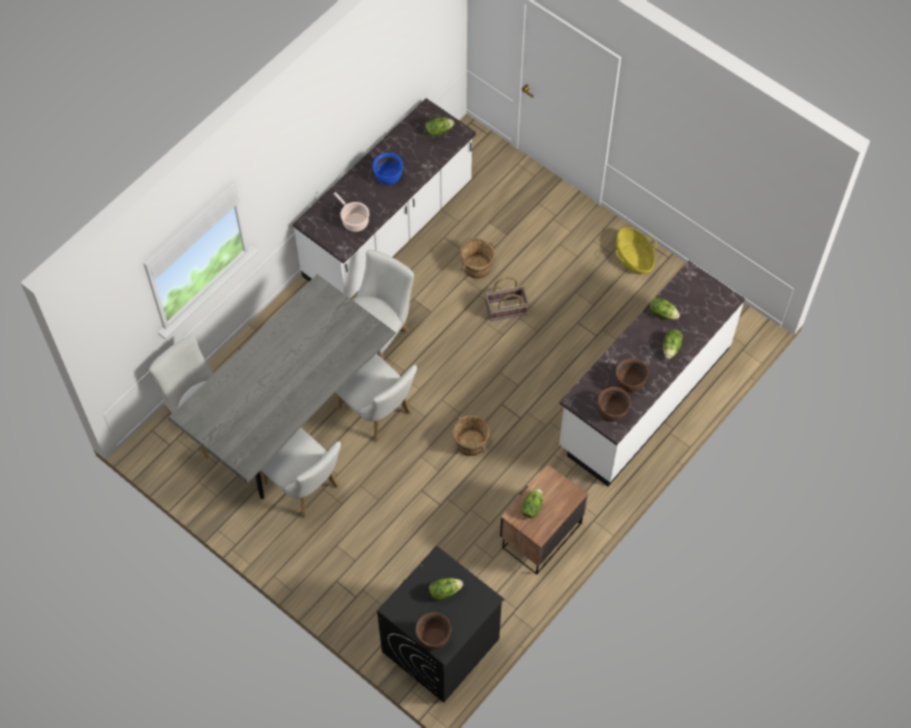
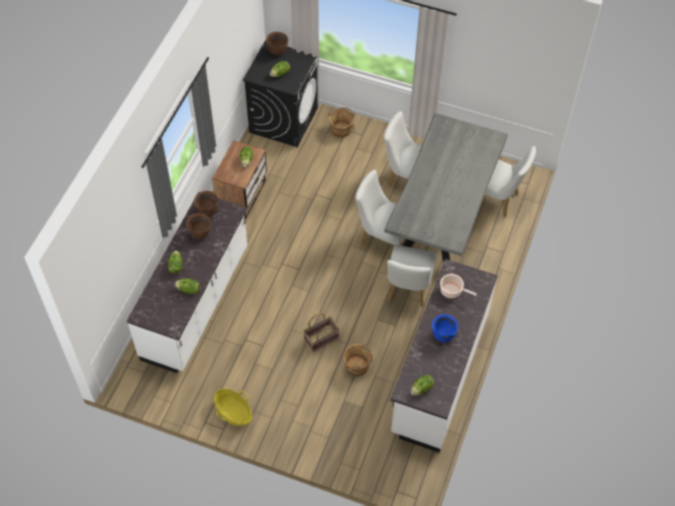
camera: 160 degrees right, 5 degrees down
brown bucket [452,416,490,456] -> brown bucket moved to [328,107,355,137]

